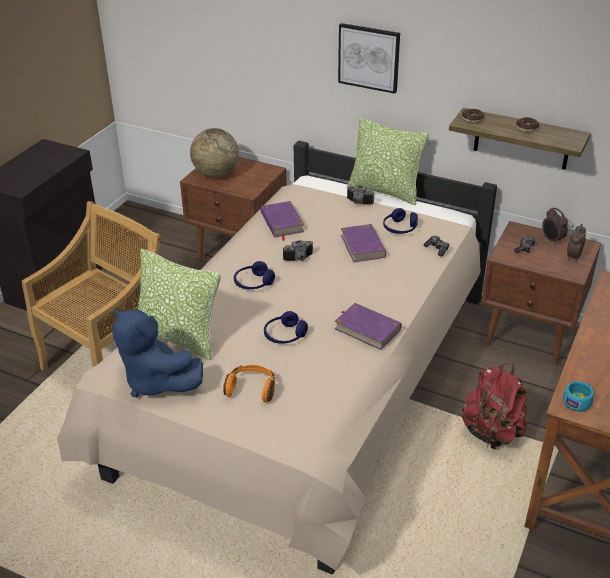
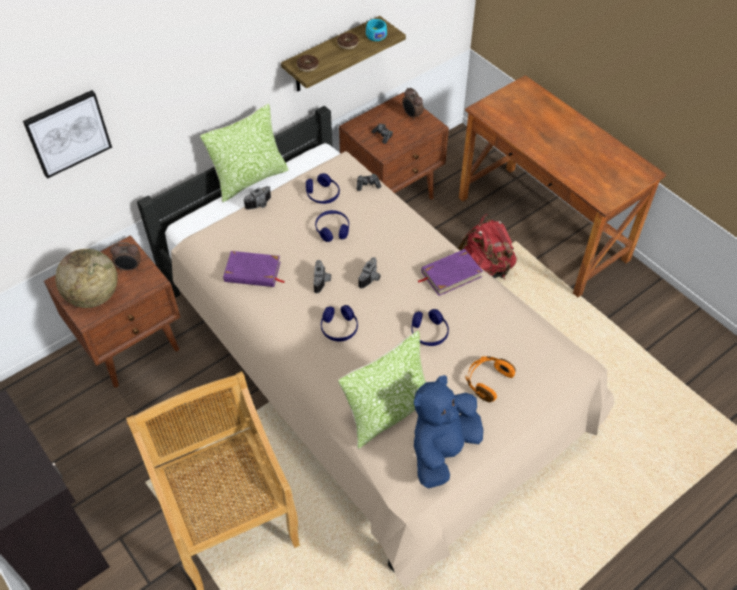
camera: 65 degrees left, 15 degrees up
blue plush toy [112,307,203,397] -> blue plush toy turned 150 degrees clockwise [414,375,483,488]
picture [338,23,400,94] -> picture moved to [23,90,112,179]
purple book [341,224,386,262] -> blue headphones [315,210,349,242]
alarm clock [542,208,568,245] -> alarm clock moved to [110,242,140,271]
turquoise cup [563,381,594,412] -> turquoise cup moved to [366,19,387,41]
none -> camera [358,257,381,288]

